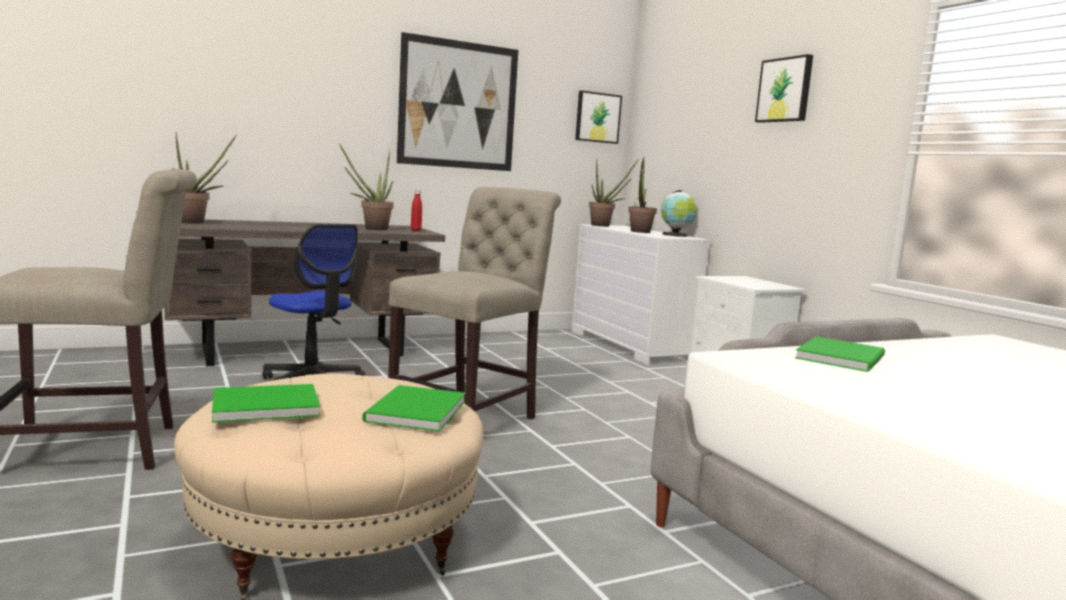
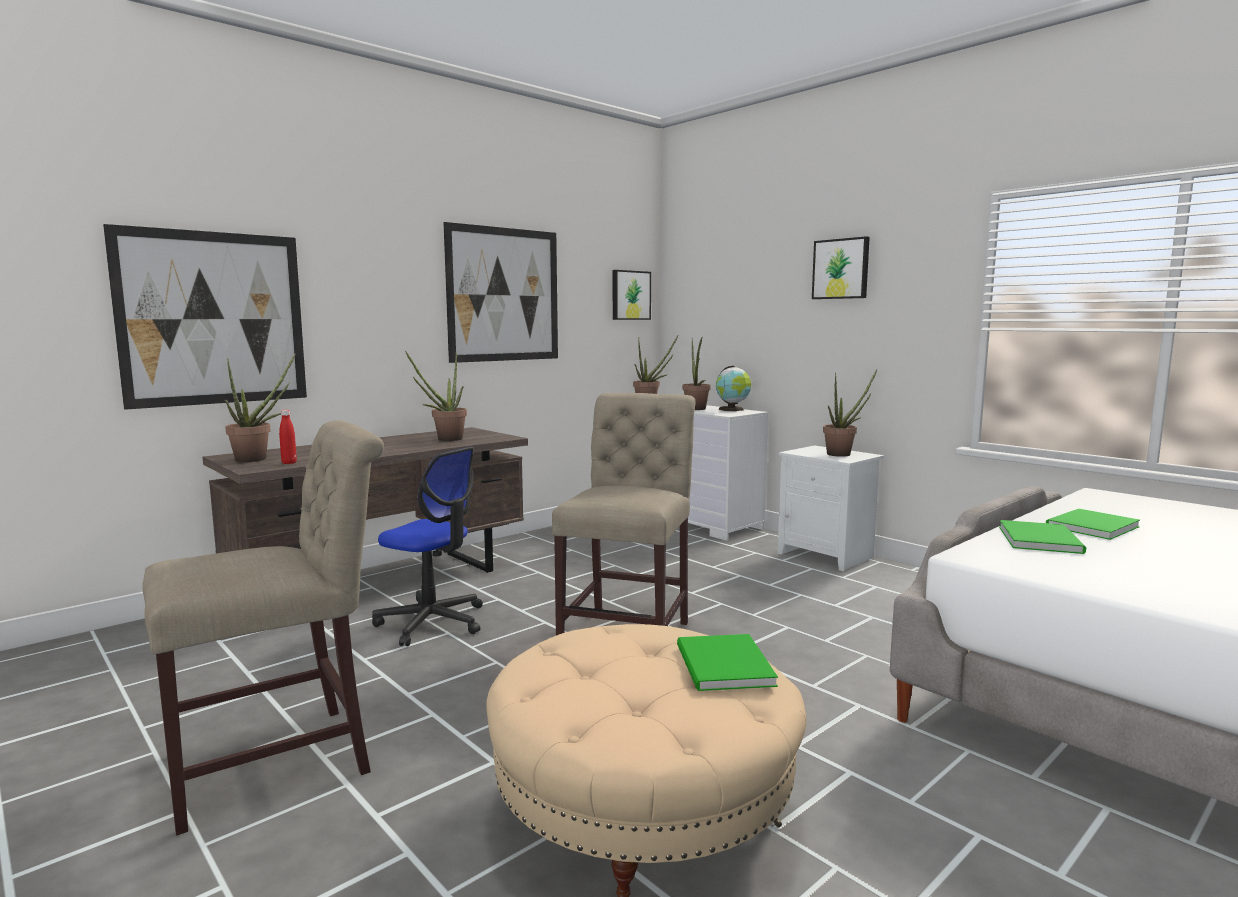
camera: 15 degrees left, 0 degrees up
green book [212,384,320,422] -> green book moved to [1046,509,1140,540]
red bottle [411,190,422,231] -> red bottle moved to [279,410,297,464]
none -> picture [103,224,307,410]
none -> potted plant [823,369,877,457]

